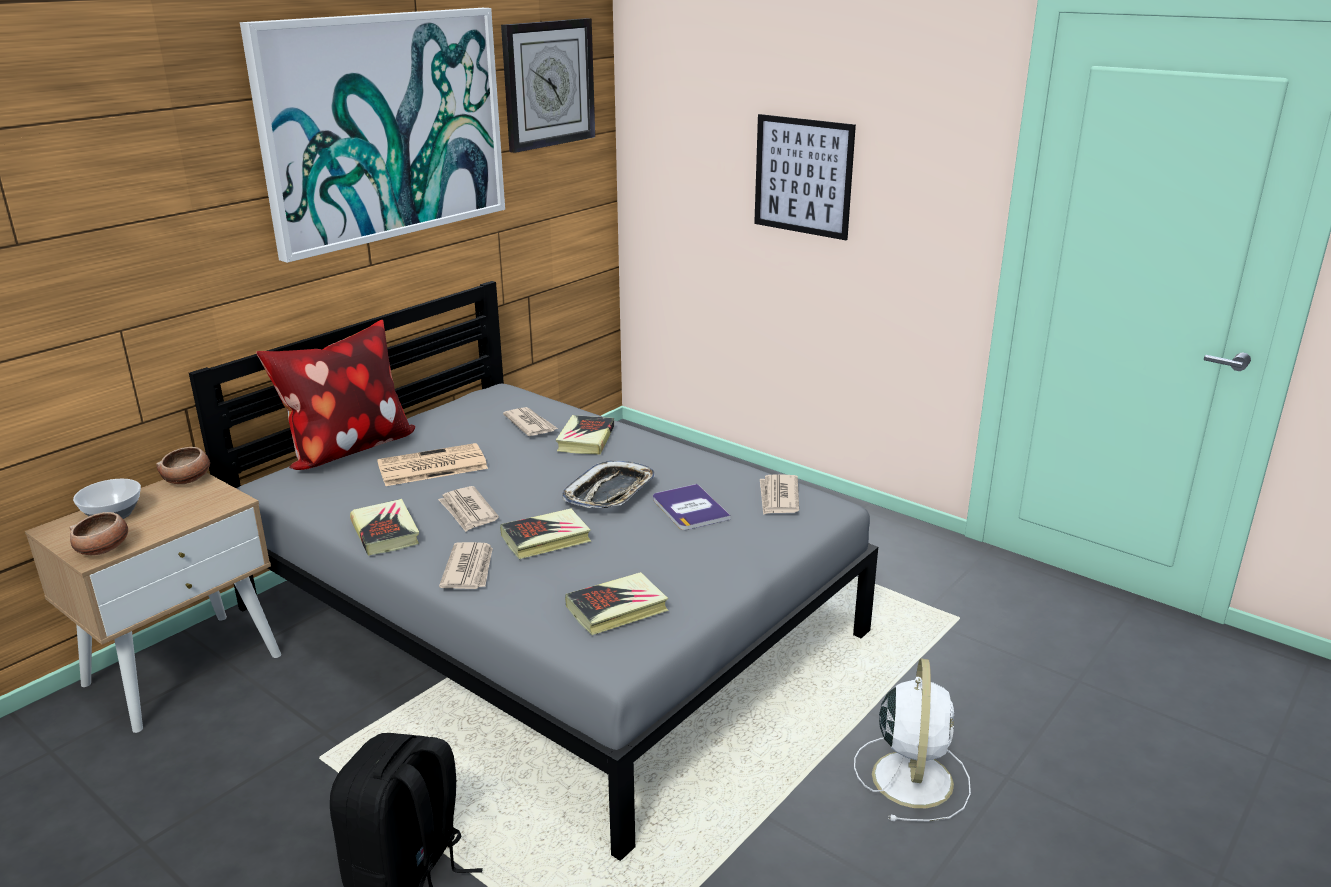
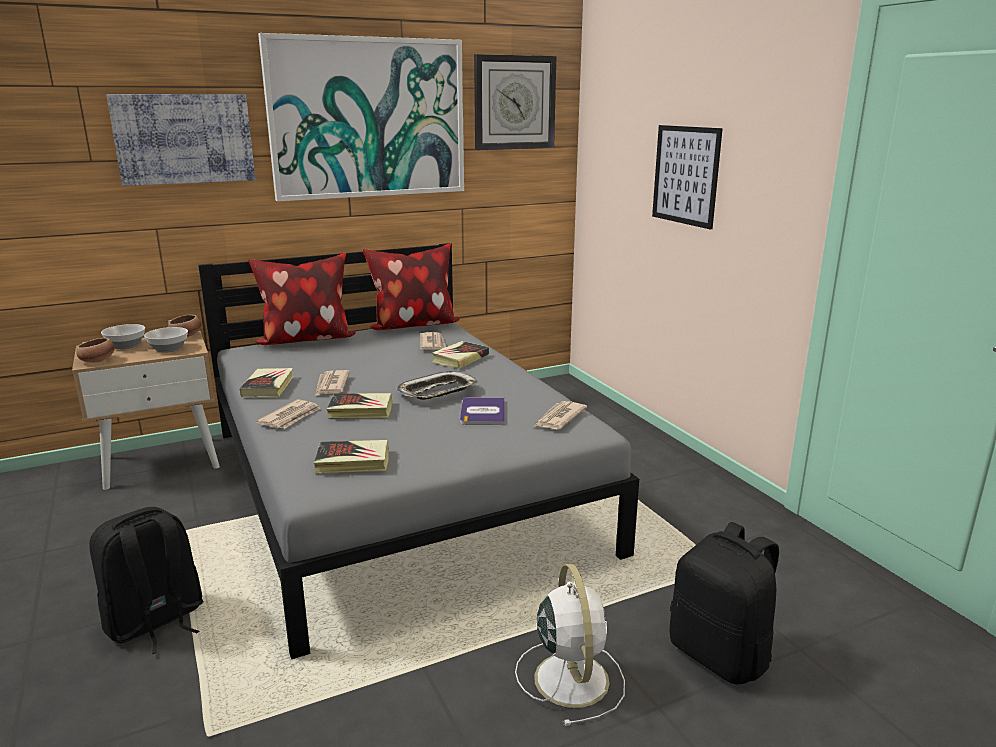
camera: 25 degrees right, 5 degrees down
newspaper [377,443,488,486] -> none
white fan [854,658,971,822] -> white fan turned 45 degrees counterclockwise [515,564,625,726]
none -> picture [106,94,255,186]
none -> bowl [144,327,188,353]
none -> pillow [363,244,460,330]
none -> black backpack [670,522,779,684]

